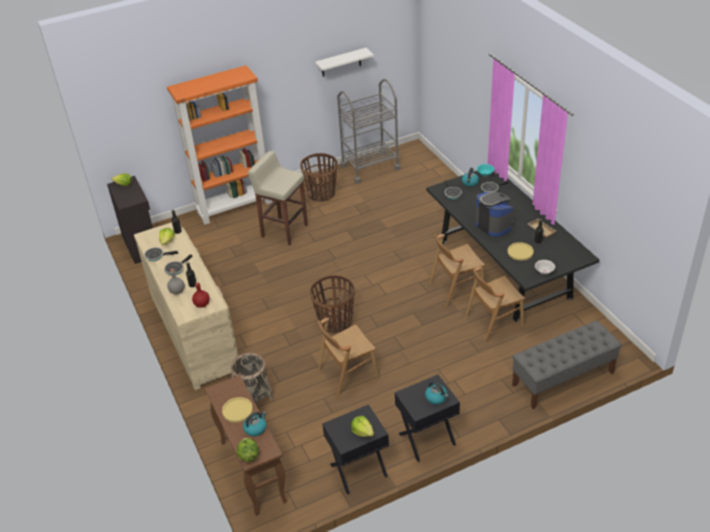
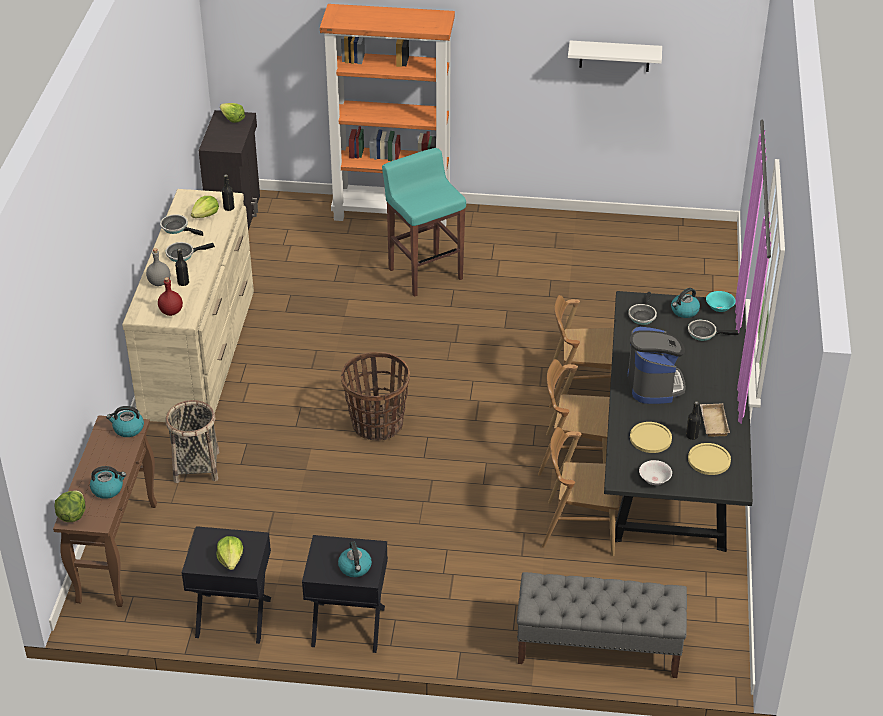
camera: 30 degrees right, 0 degrees up
yellow plate [222,397,253,423] -> yellow plate moved to [688,443,731,475]
beige stool [248,151,308,245] -> turquoise stool [382,148,466,297]
basket [300,153,338,202] -> none
brown chair [318,318,379,397] -> brown chair moved to [549,295,614,408]
grey cart [337,79,401,184] -> none
none -> kettle [106,406,144,437]

